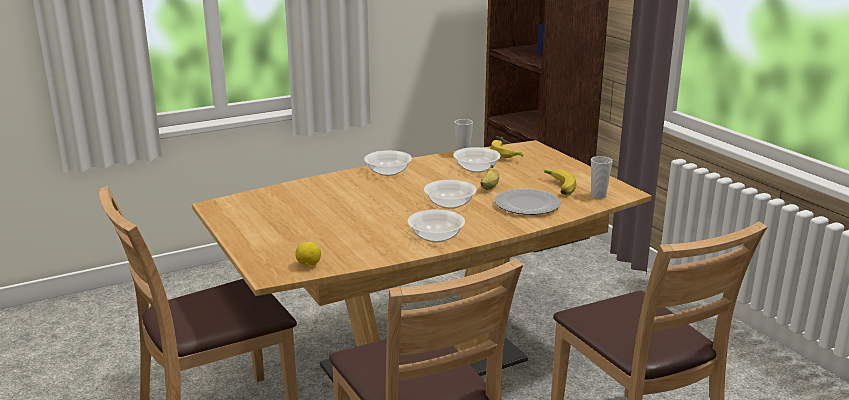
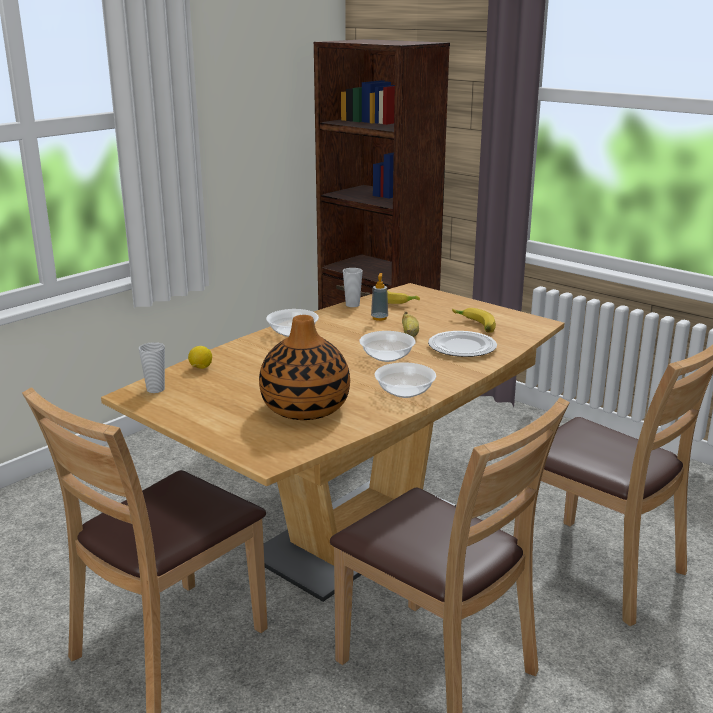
camera: 20 degrees left, 0 degrees up
lemon [295,242,321,266] -> lemon moved to [188,346,212,369]
bowl [453,147,501,173] -> soap dispenser [371,273,388,321]
cup [591,156,613,199] -> cup moved to [139,342,165,393]
none -> vase [259,315,350,420]

